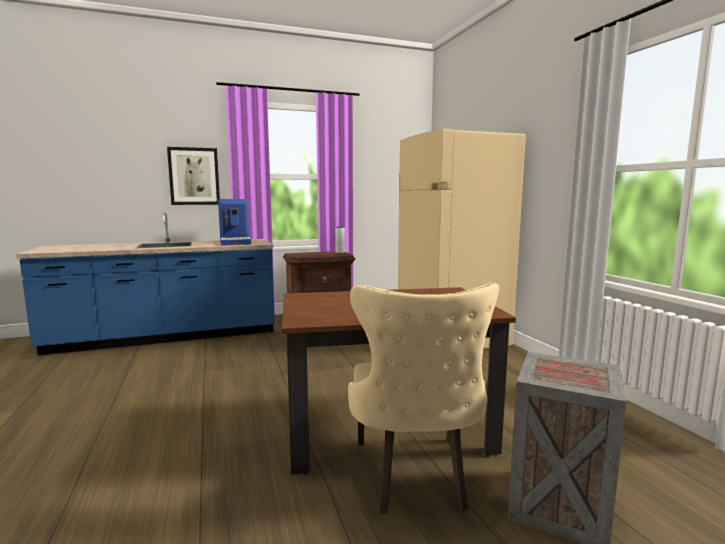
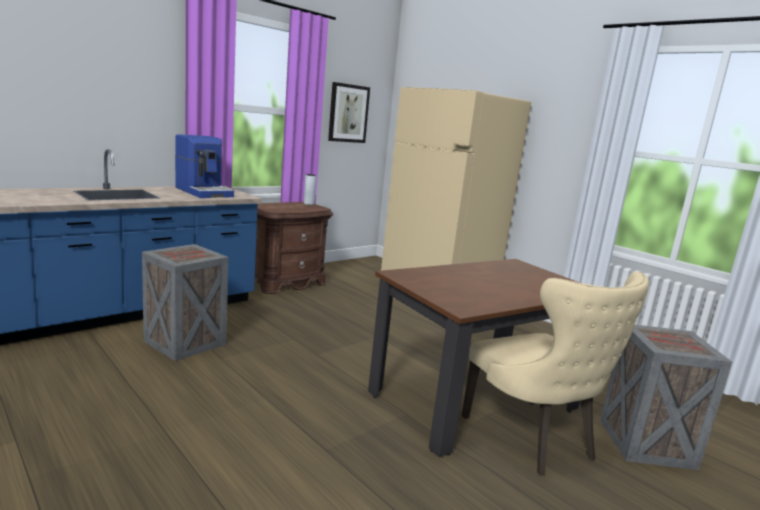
camera: 25 degrees left, 5 degrees up
picture [167,147,220,205] -> picture moved to [328,82,370,143]
none -> crate [142,244,229,361]

